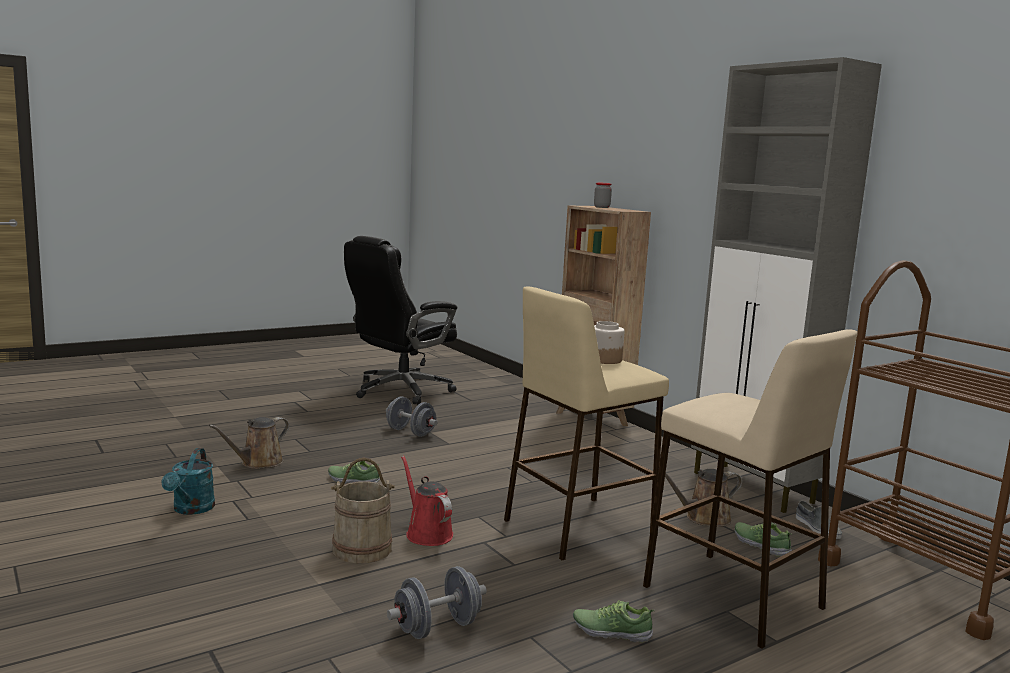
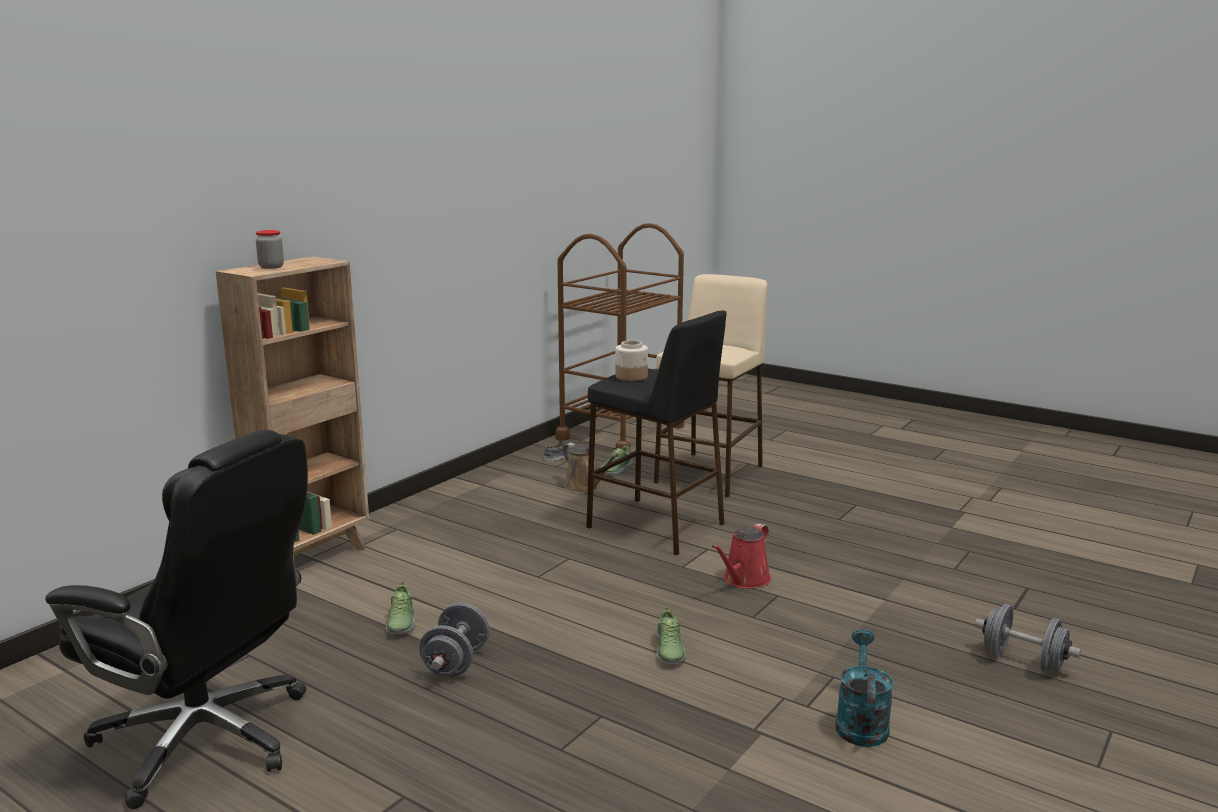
camera: 110 degrees left, 5 degrees up
turquoise watering can [162,448,215,515] -> turquoise watering can turned 60 degrees counterclockwise [835,630,894,747]
brown watering can [209,417,289,469] -> none
beige bucket [331,457,395,563] -> none
grey dumbbell [387,566,487,639] -> grey dumbbell moved to [975,604,1081,673]
beige stool [504,286,669,560] -> black stool [586,311,727,555]
shoe [573,600,655,643] -> shoe moved to [386,582,415,634]
grey cabinet [691,57,882,513] -> none

